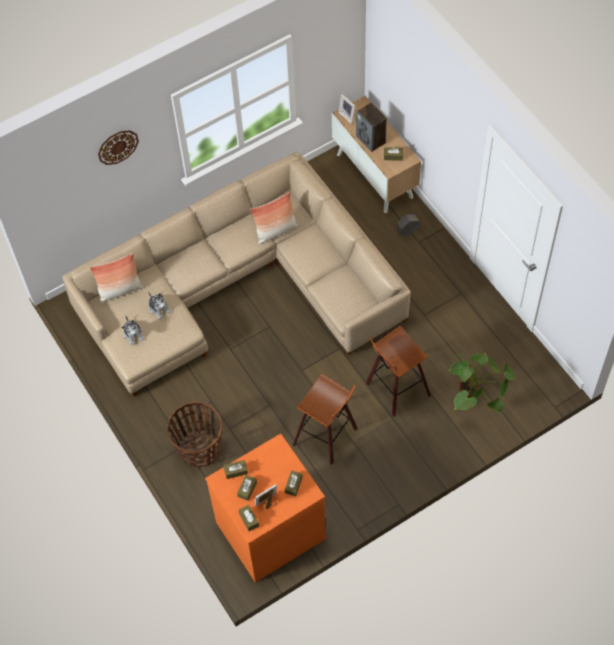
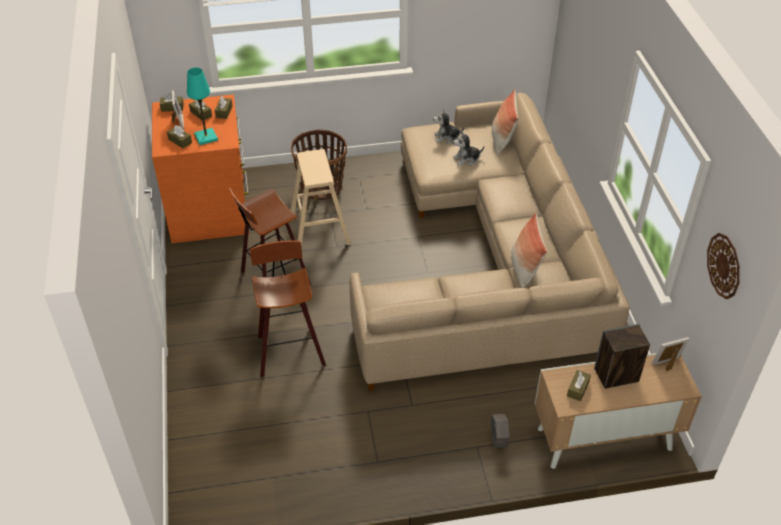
camera: 110 degrees right, 15 degrees down
wall clock [98,130,139,165] -> wall clock moved to [707,233,740,299]
potted plant [448,353,514,412] -> none
none -> turquoise table lamp [187,67,218,145]
none -> beige stool [290,149,351,248]

